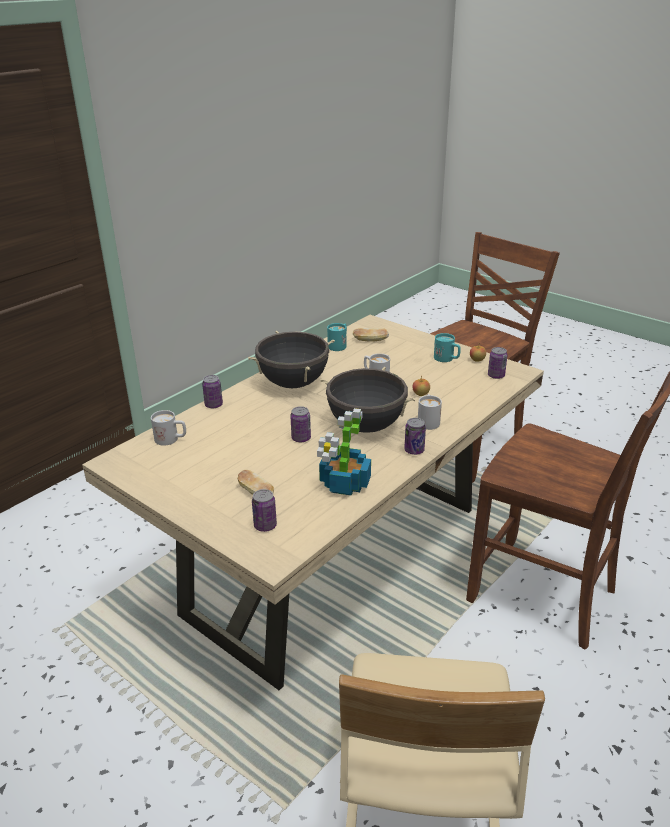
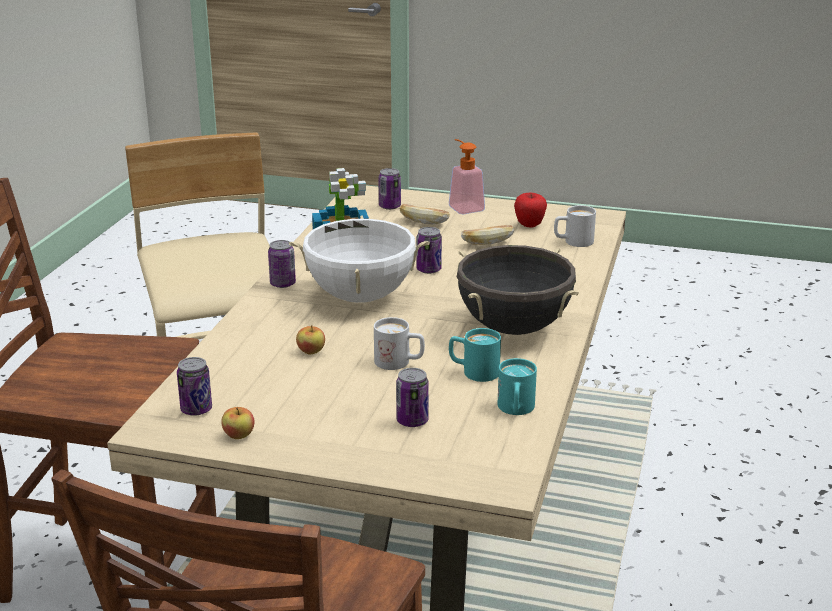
camera: 155 degrees right, 5 degrees down
can [202,375,223,408] -> can moved to [396,368,429,427]
black cooking pot [320,367,416,433] -> white cooking pot [289,216,430,303]
bread [353,328,389,342] -> bread moved to [461,225,514,245]
white mug [418,394,442,430] -> none
turquoise mug [434,333,461,362] -> turquoise mug moved to [449,328,501,382]
none -> soap dispenser [449,139,485,214]
none -> apple [514,192,547,228]

